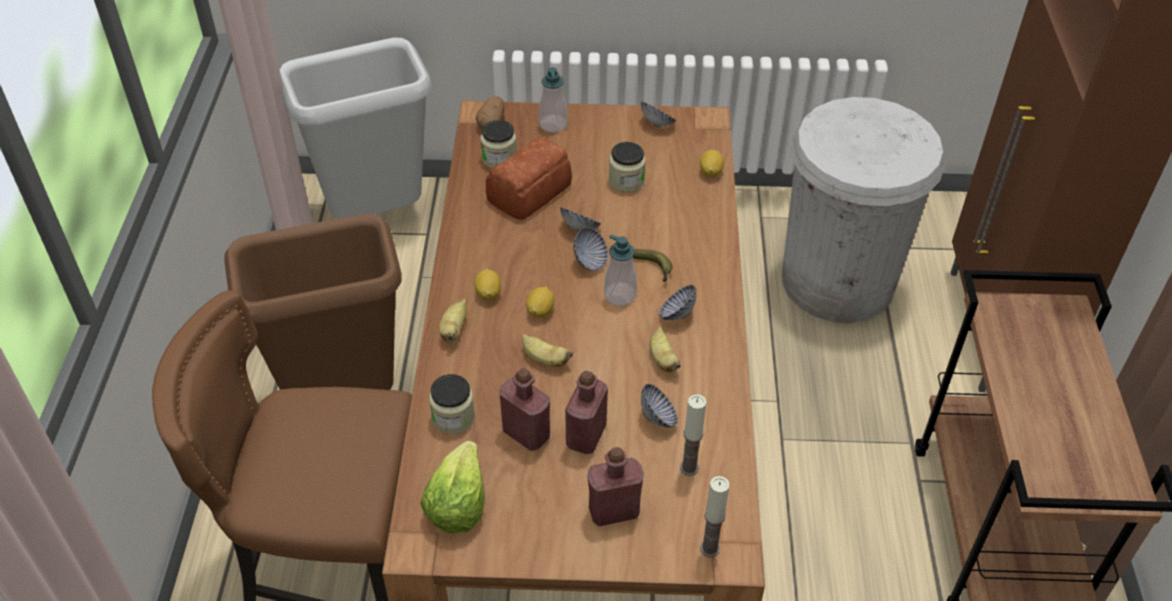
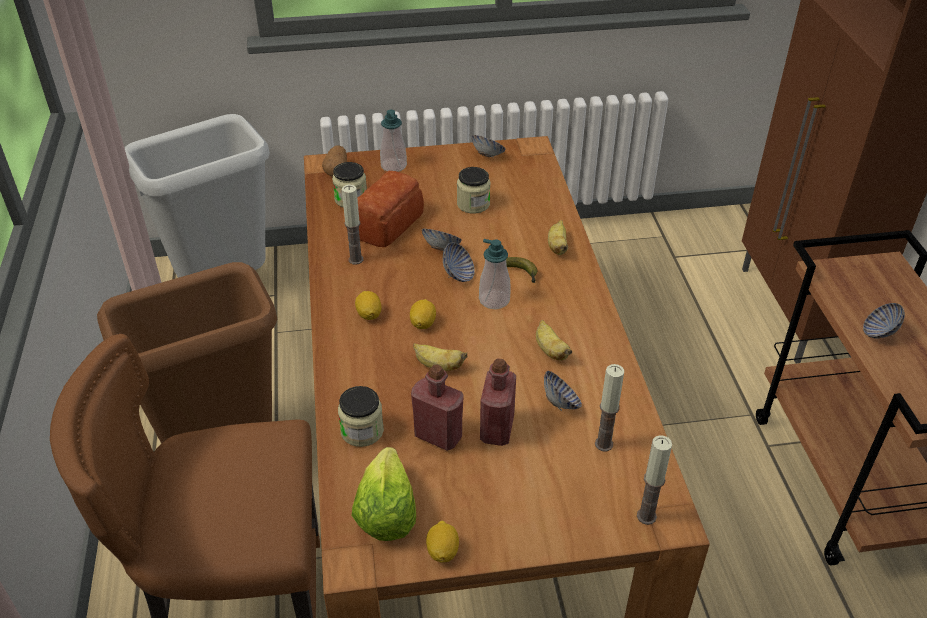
camera: 10 degrees left, 5 degrees down
banana [439,299,467,343] -> banana moved to [548,220,568,255]
red bottle [587,447,644,526] -> none
bowl [659,285,696,320] -> bowl moved to [863,303,905,339]
lemon [700,150,724,177] -> lemon moved to [426,520,459,562]
white trash can [782,97,945,323] -> none
none -> candle [342,184,364,265]

